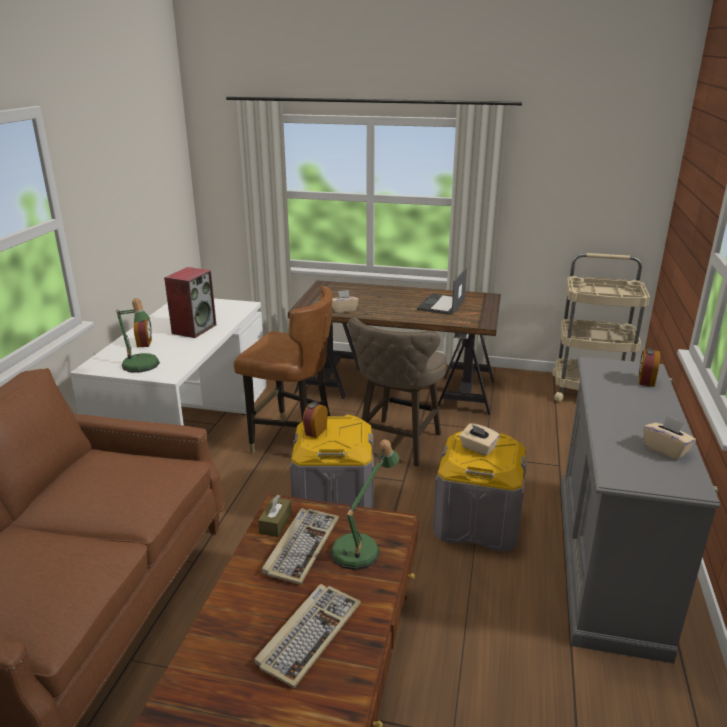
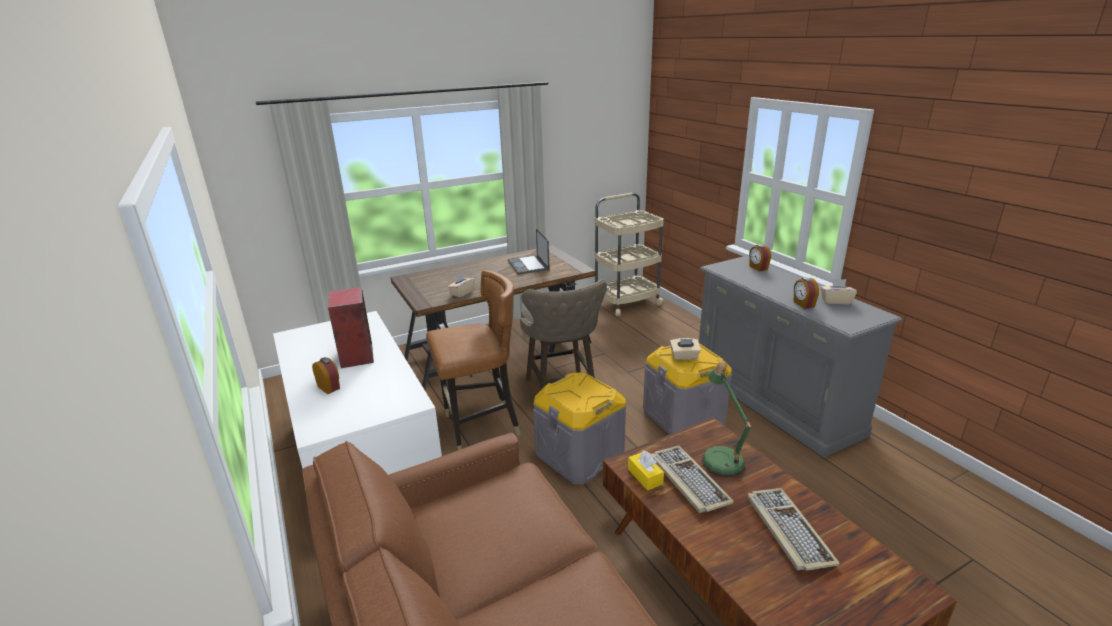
camera: 40 degrees left, 0 degrees up
table lamp [117,298,160,373] -> none
brown tissue box [258,495,292,537] -> yellow tissue box [628,450,664,490]
alarm clock [303,402,328,438] -> alarm clock moved to [793,277,819,309]

